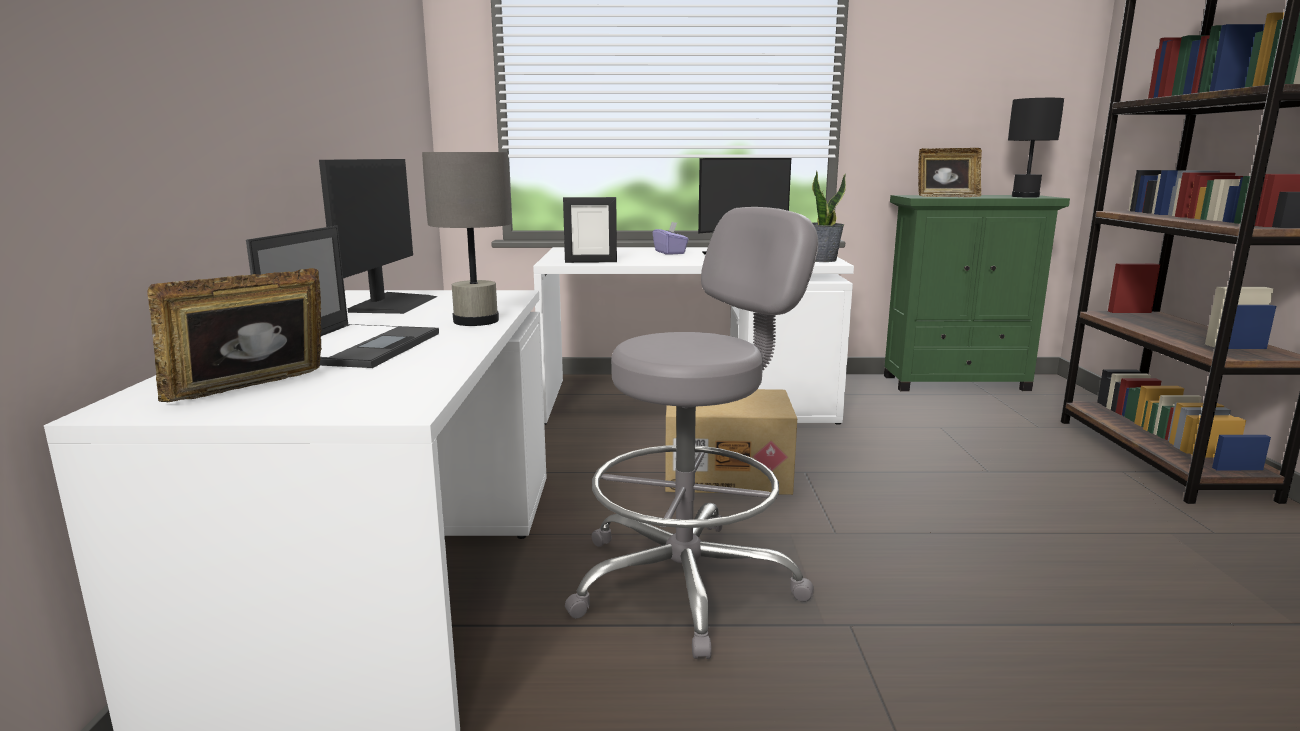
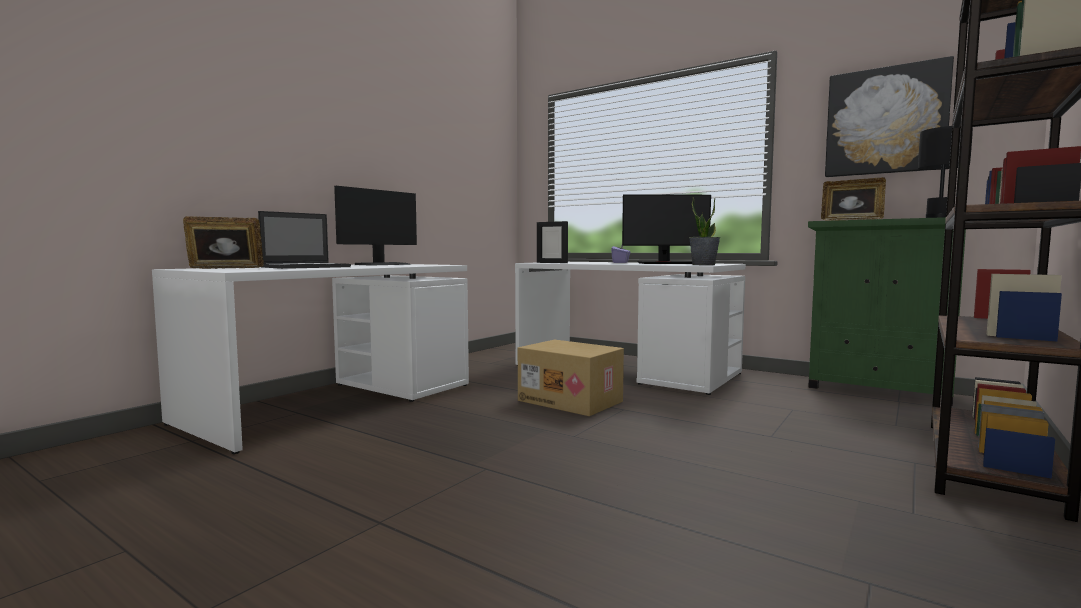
camera: 35 degrees right, 10 degrees down
grey table lamp [422,152,511,326] -> none
grey stool [565,207,818,659] -> none
none -> picture [825,56,954,177]

